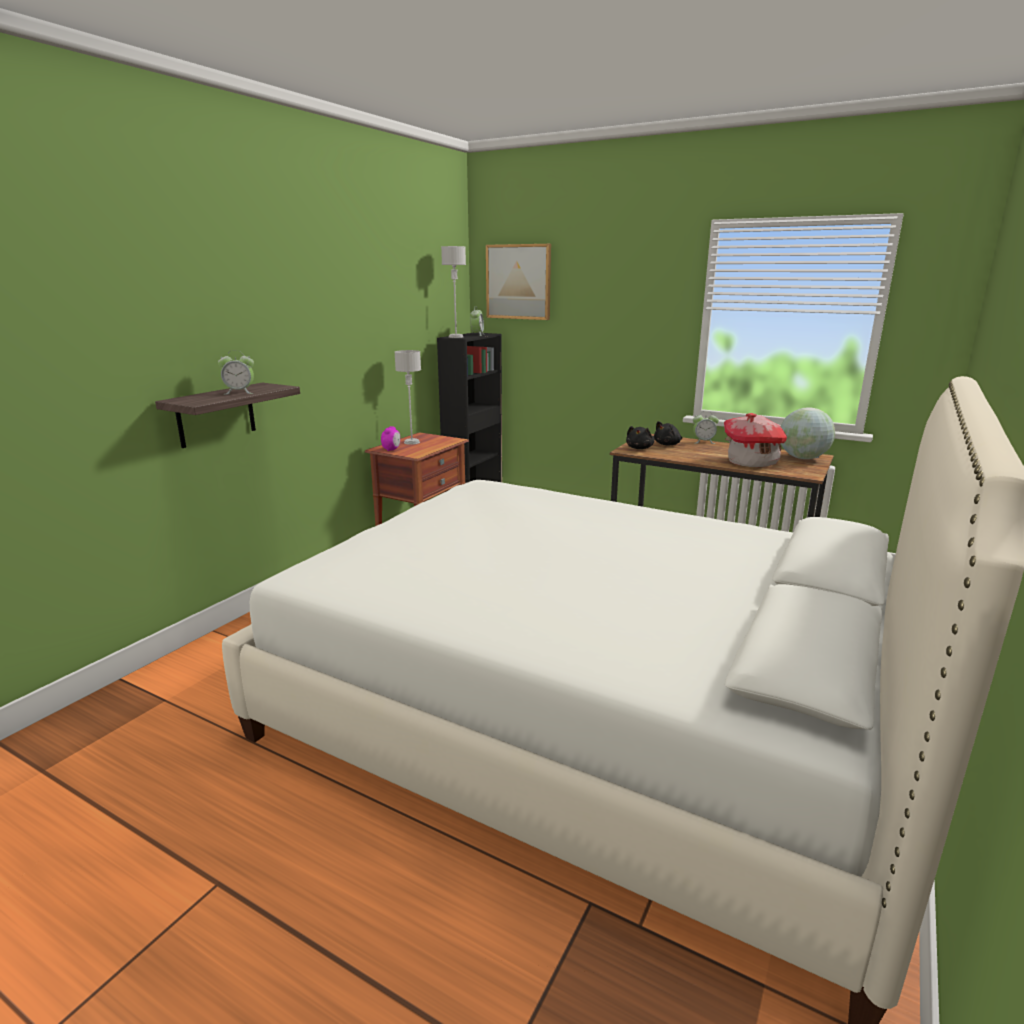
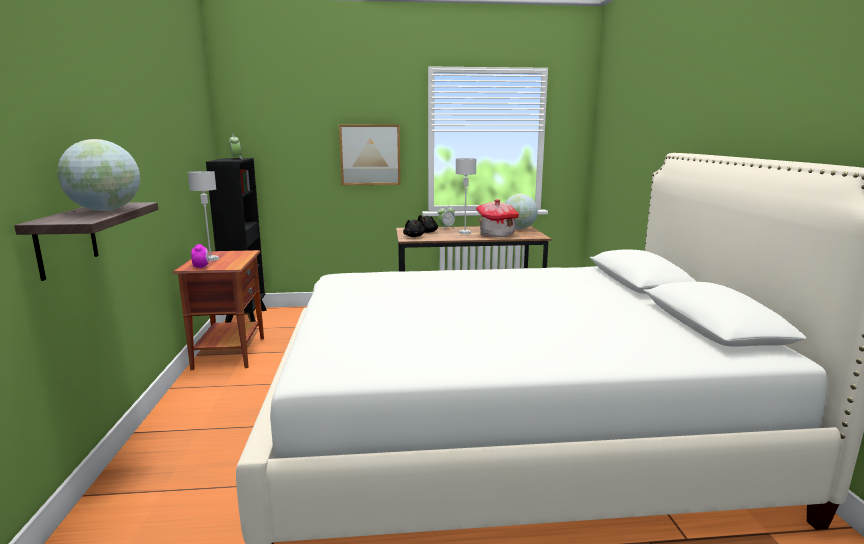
camera: 35 degrees left, 5 degrees down
alarm clock [218,350,254,394] -> globe [57,139,140,211]
grey table lamp [441,246,466,338] -> grey table lamp moved to [456,158,477,234]
picture [486,244,551,320] -> picture moved to [339,124,401,185]

